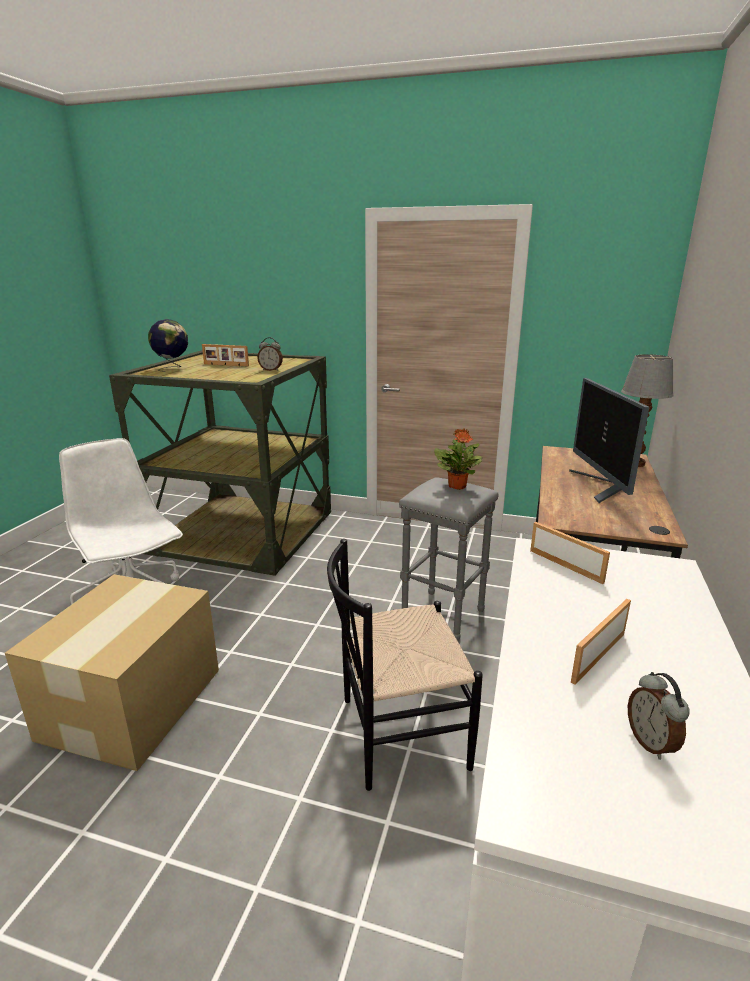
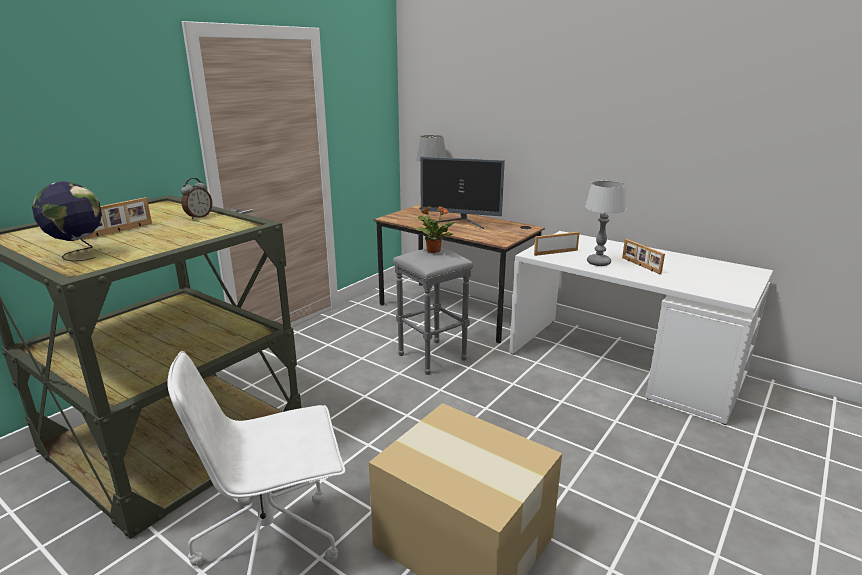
camera: 70 degrees left, 0 degrees up
black chair [327,539,483,791] -> none
alarm clock [628,672,690,760] -> none
none -> table lamp [585,181,626,266]

